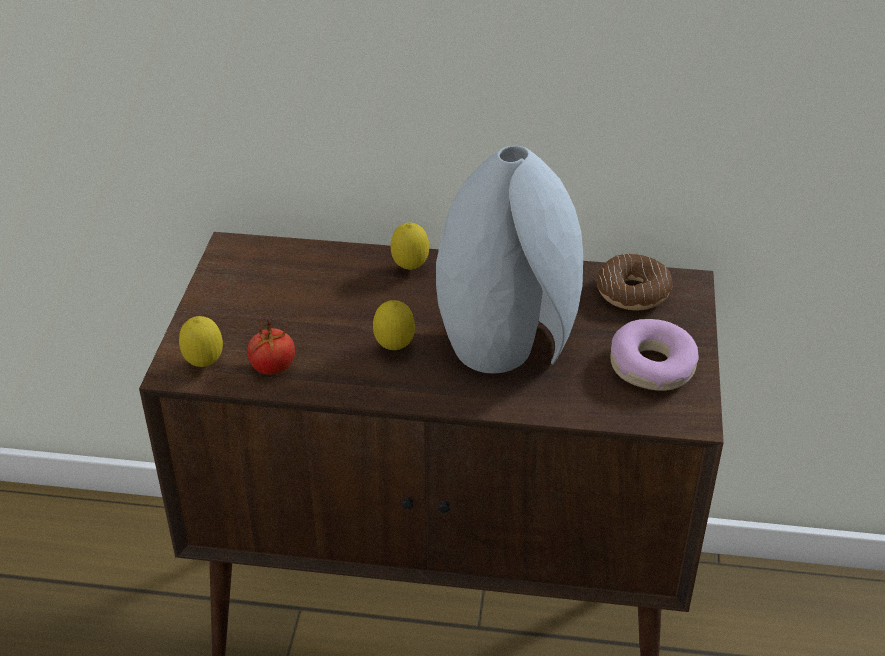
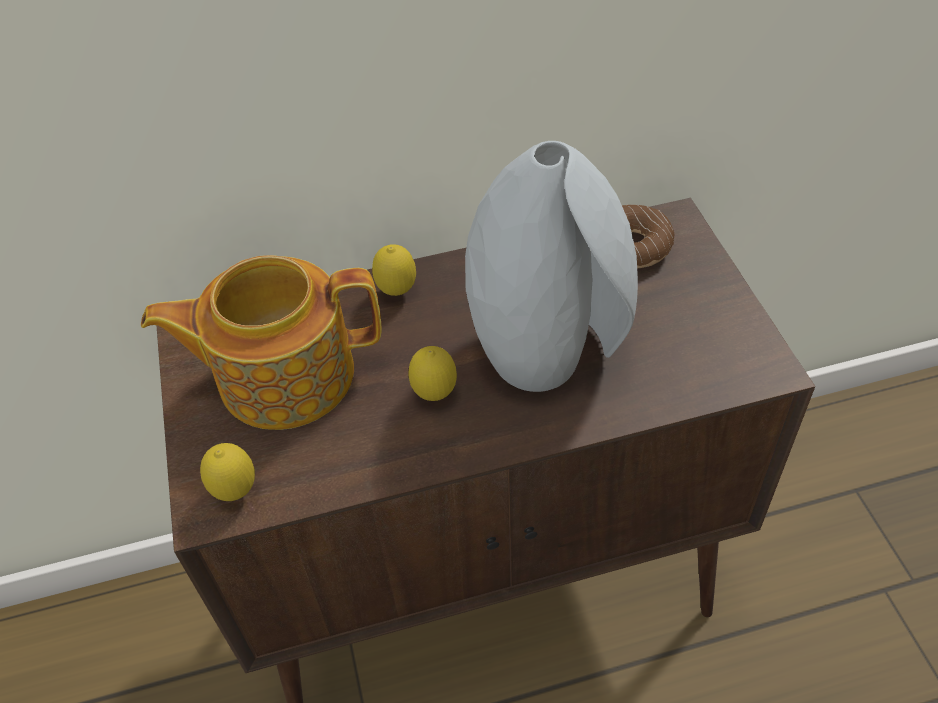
camera: 20 degrees left, 10 degrees up
tomato [247,319,295,375] -> none
donut [610,319,699,391] -> none
none -> teapot [141,255,382,430]

